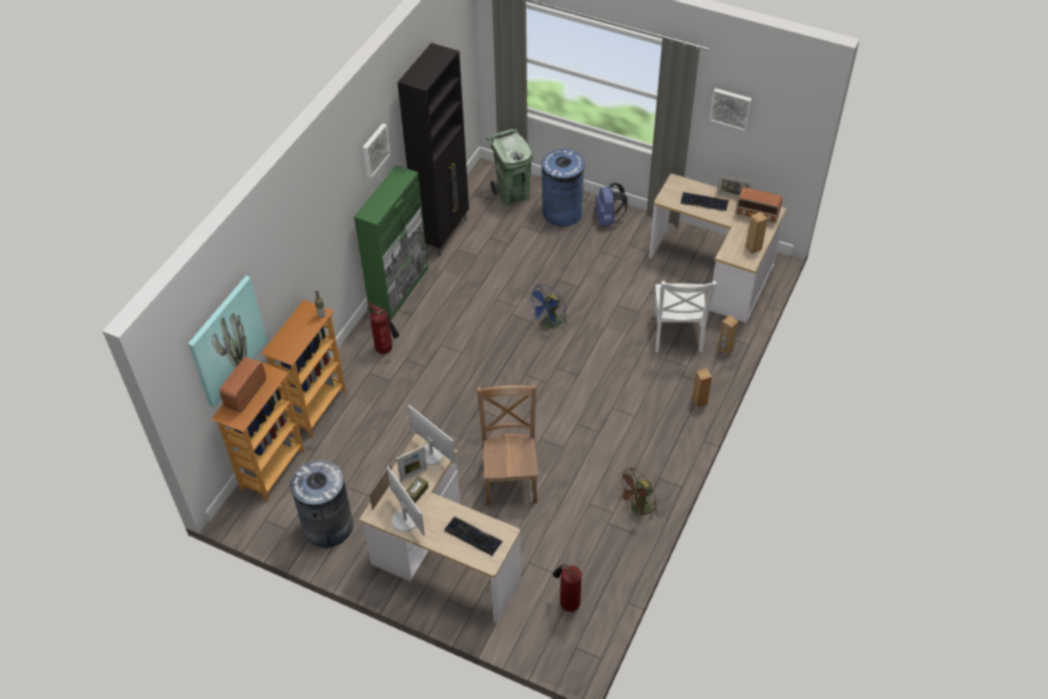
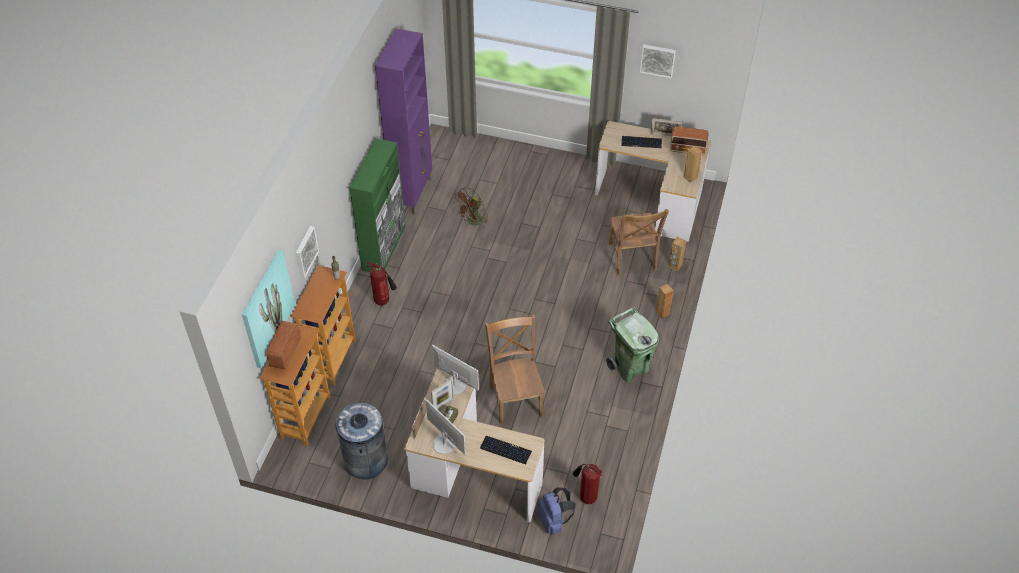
camera: 10 degrees left, 0 degrees up
picture [363,123,390,178] -> picture moved to [296,226,319,278]
black cabinet [398,43,469,257] -> purple cabinet [375,28,432,215]
green trash can [487,129,533,206] -> green trash can moved to [606,307,659,383]
blue fan [527,285,568,330] -> none
blue trash can [541,149,585,227] -> none
blue backpack [594,183,628,226] -> blue backpack moved to [538,487,576,535]
brown fan [616,467,658,520] -> brown fan moved to [454,187,488,227]
white chair [653,281,717,353] -> brown chair [609,209,669,276]

